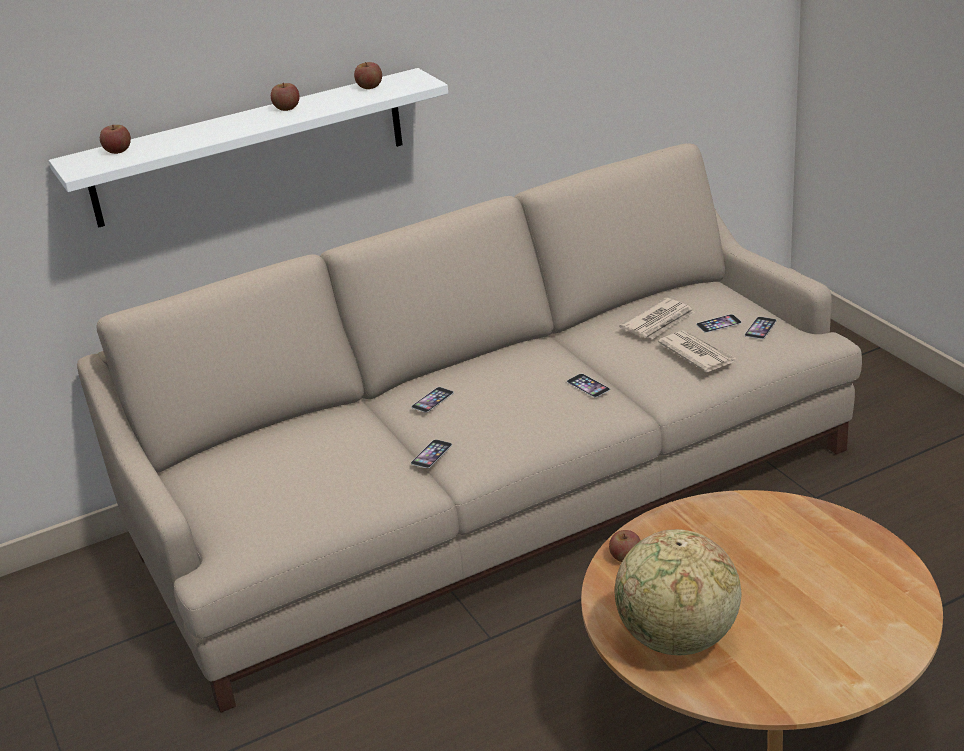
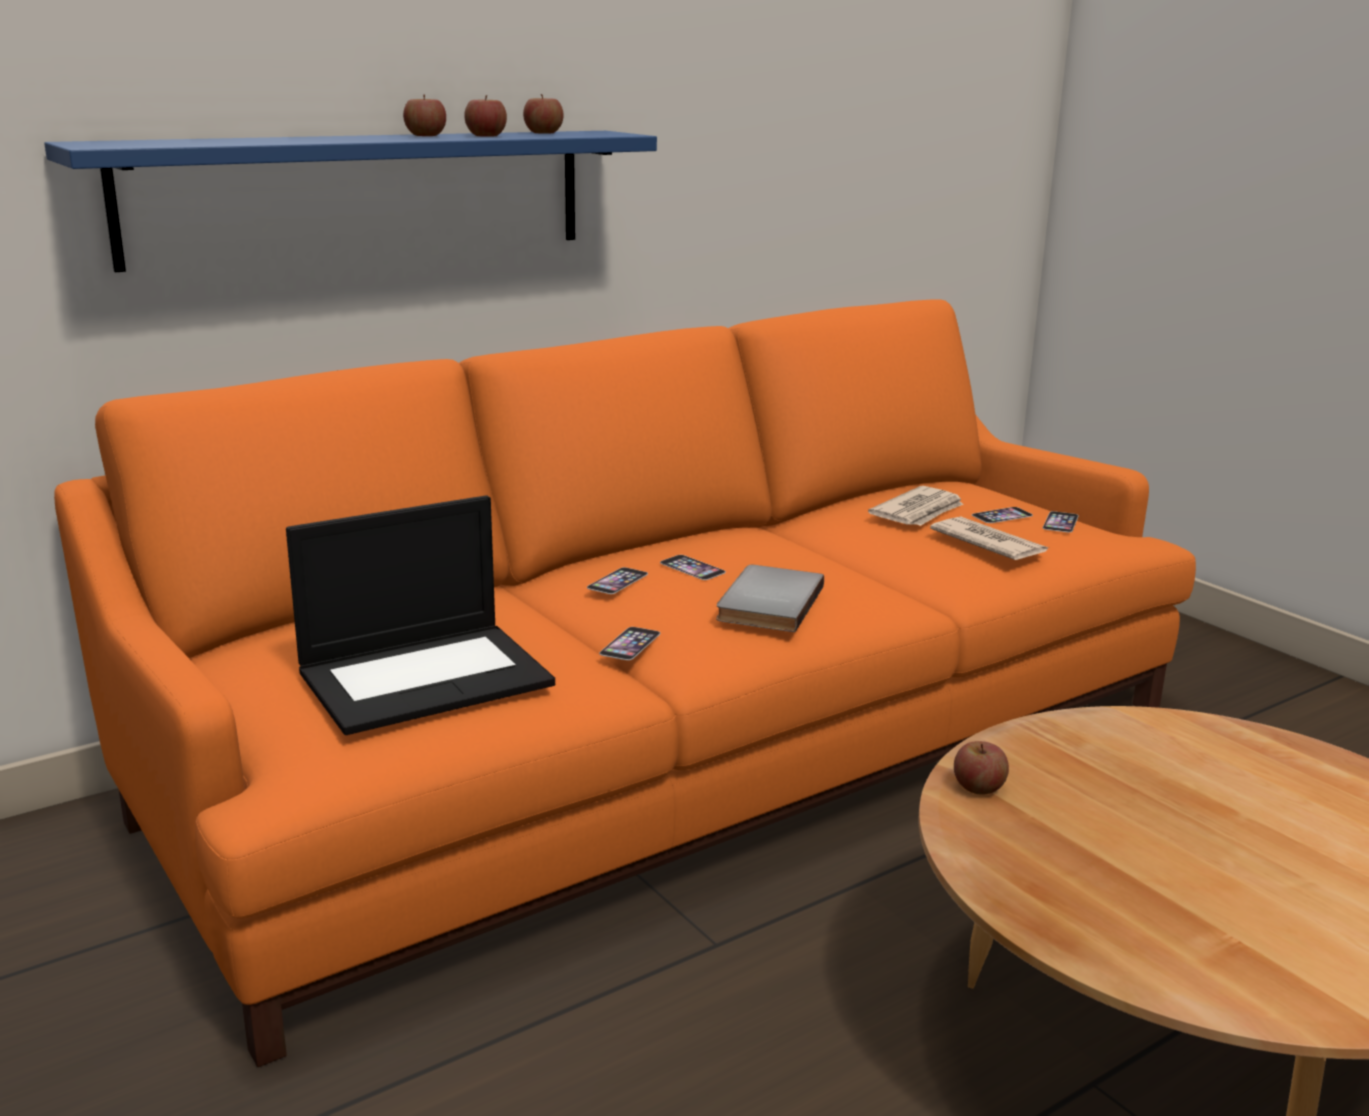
camera: 10 degrees left, 10 degrees down
white shelf [49,68,448,228] -> blue shelf [44,131,657,272]
beige sofa [77,143,862,713] -> orange sofa [54,299,1196,1067]
apple [100,125,131,154] -> apple moved to [464,95,507,137]
phone [567,374,610,397] -> phone moved to [660,555,726,580]
globe [615,529,741,655] -> none
none -> laptop [286,495,555,735]
none -> grey book [716,565,824,632]

